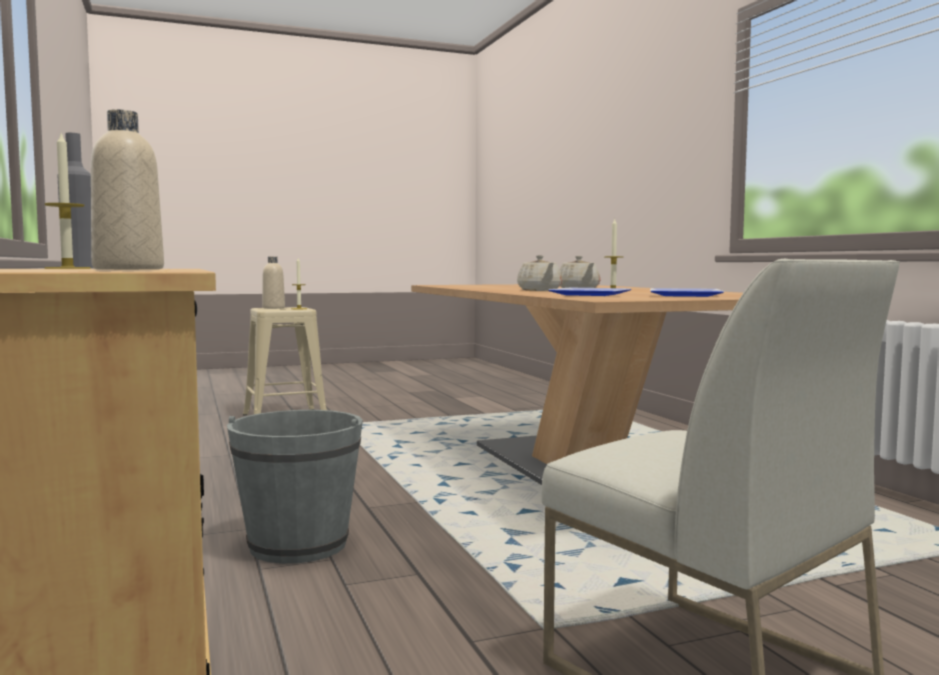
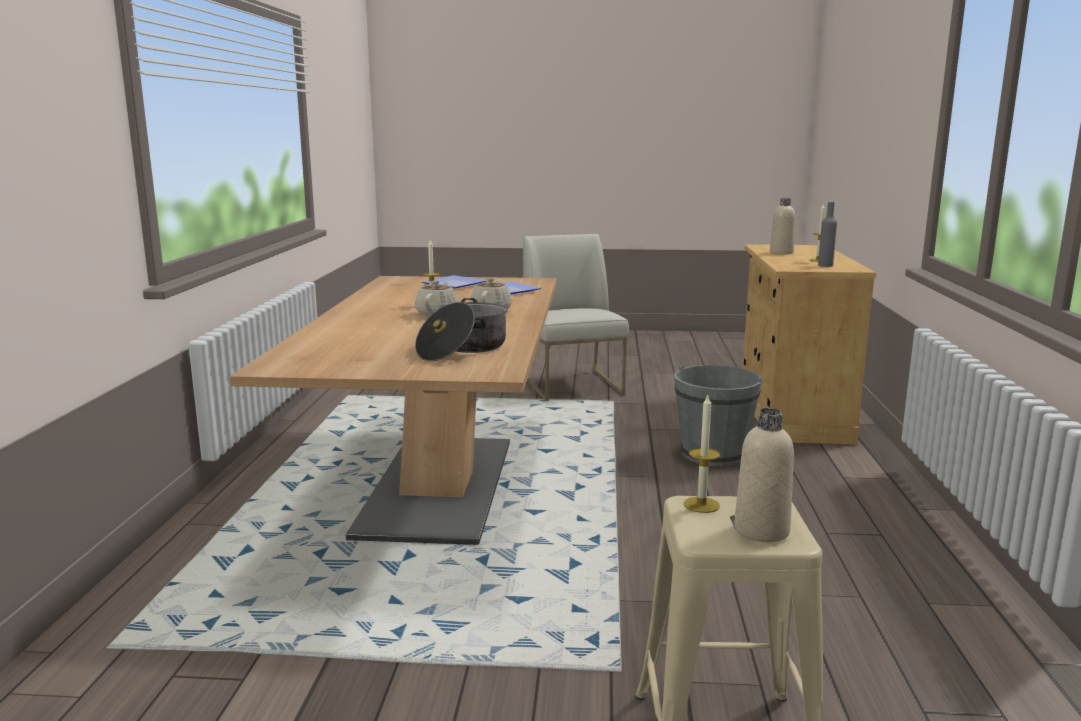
camera: 155 degrees left, 10 degrees up
none -> cooking pot [415,298,508,362]

